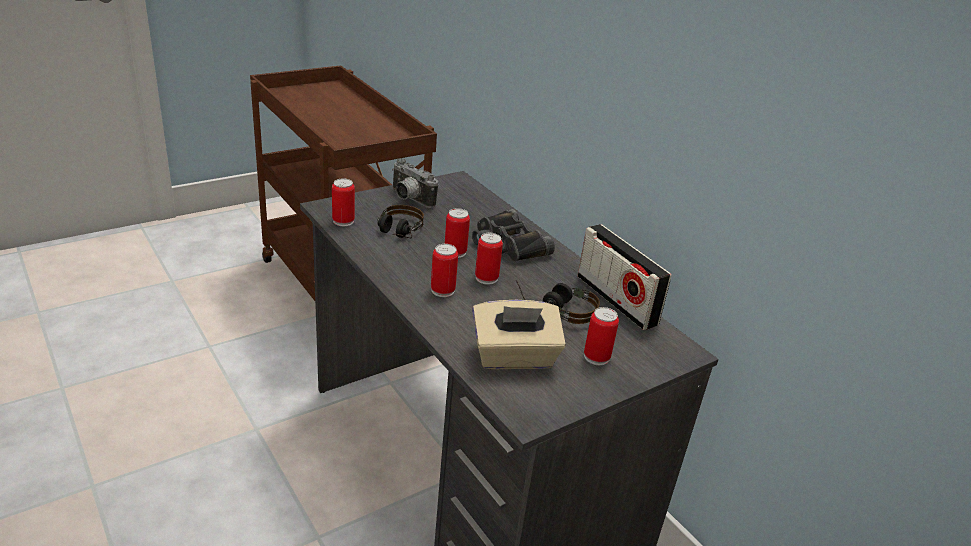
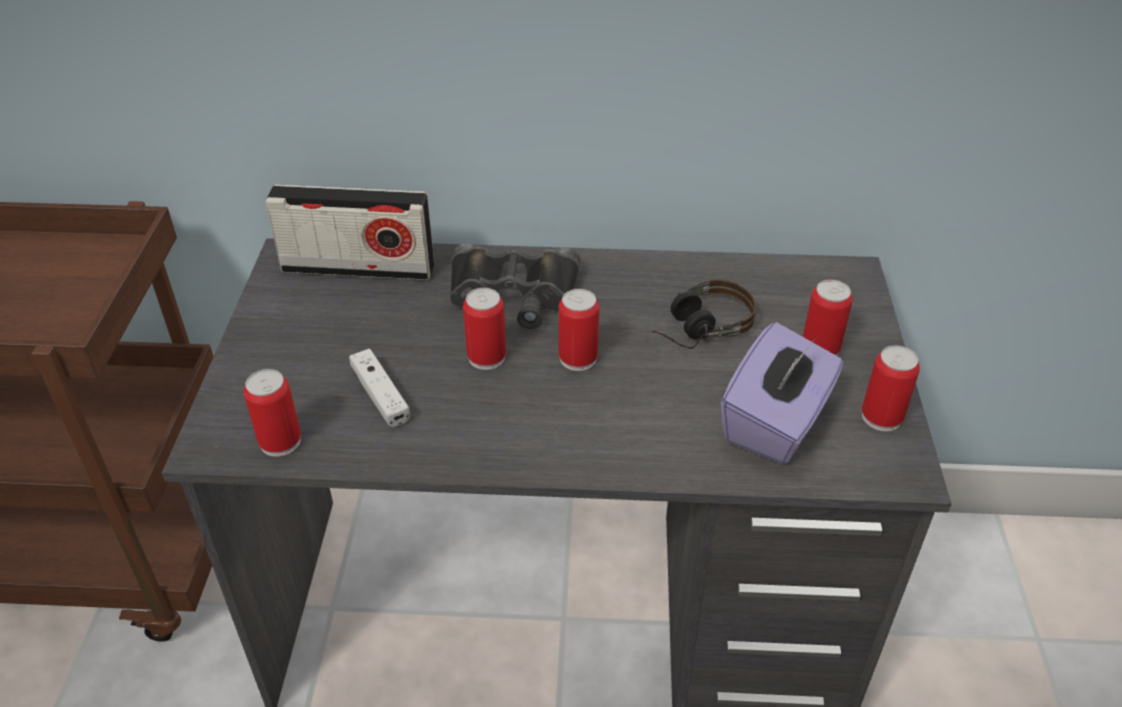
camera: 50 degrees left, 10 degrees up
headphones [377,205,424,239] -> white game controller [349,349,410,427]
camera [392,158,438,208] -> none
can [431,244,458,297] -> can moved to [862,345,920,432]
beige tissue box [472,300,566,369] -> purple tissue box [721,322,843,464]
radio [578,224,672,330] -> radio moved to [266,184,434,280]

